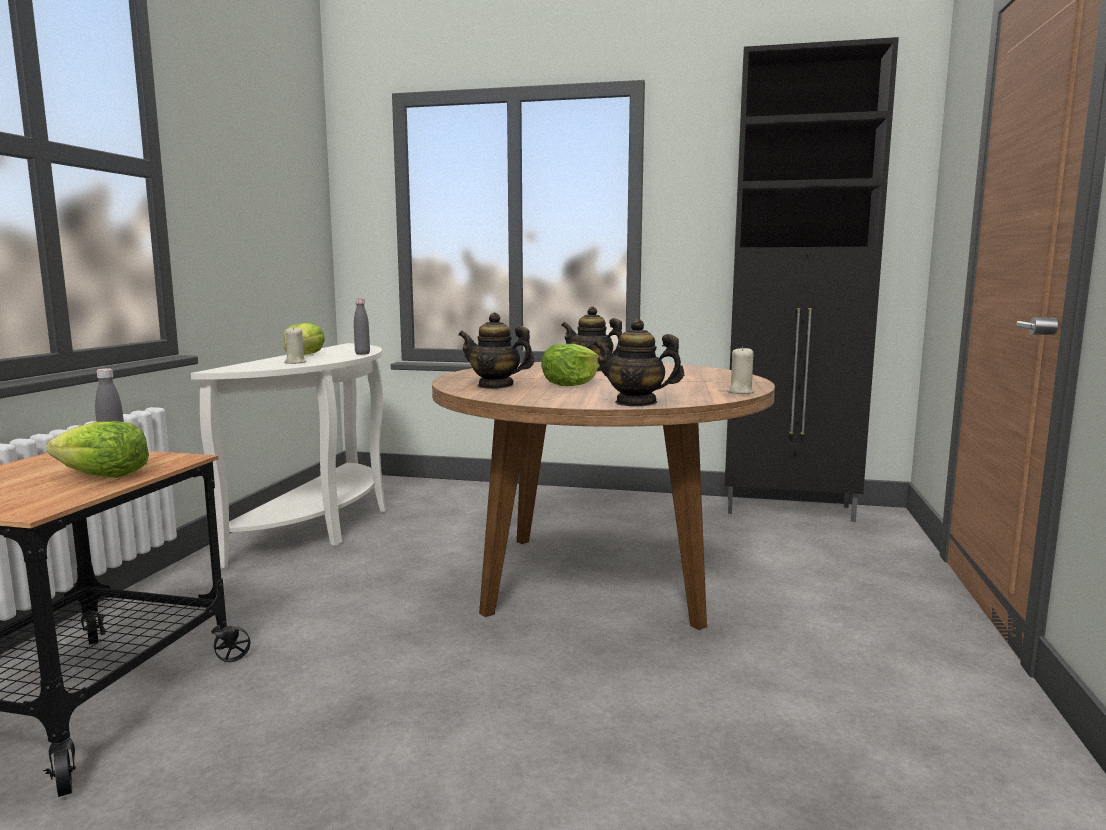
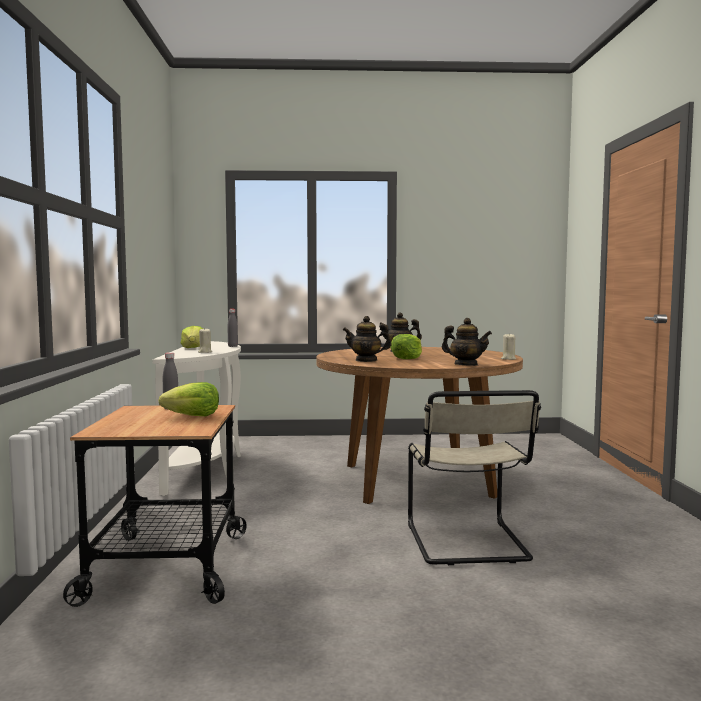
camera: 15 degrees left, 5 degrees down
teapot [593,319,684,407] -> teapot turned 150 degrees counterclockwise [442,318,492,366]
black cabinet [725,37,899,522] -> none
none -> beige chair [408,390,541,565]

